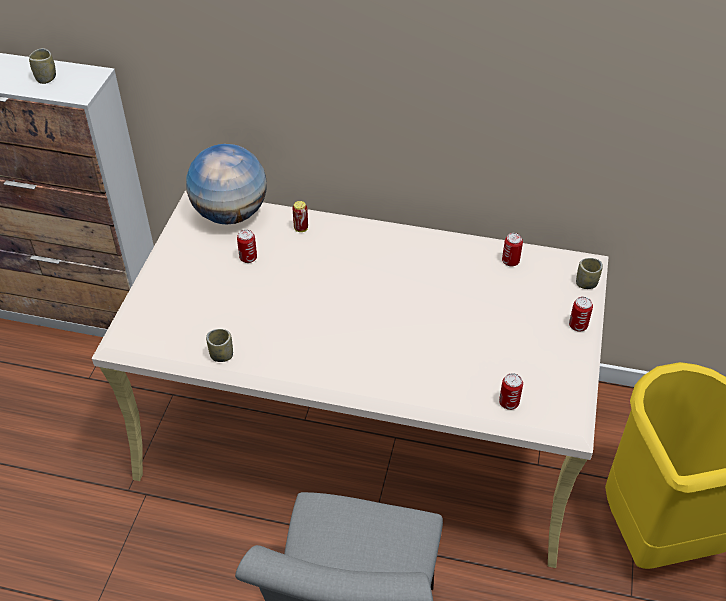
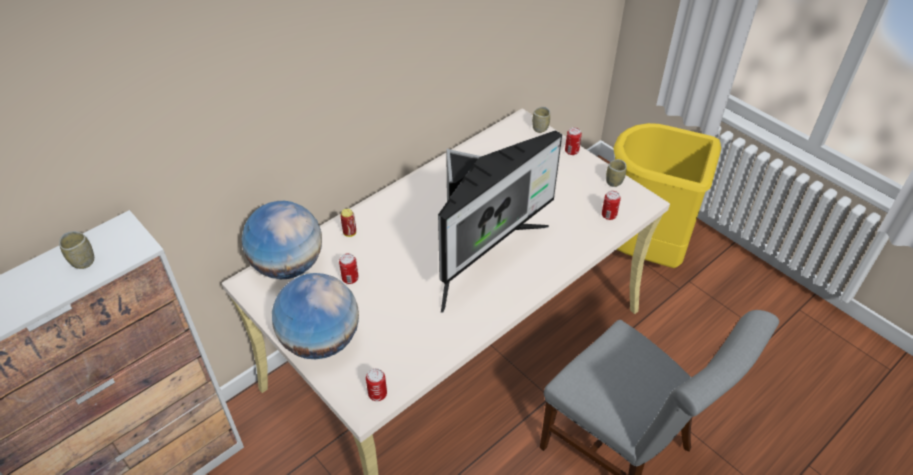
camera: 55 degrees left, 0 degrees up
cup [206,329,233,362] -> cup moved to [606,159,627,187]
can [502,233,523,267] -> can moved to [366,368,387,401]
none -> globe [272,273,359,359]
none -> monitor [438,130,562,313]

